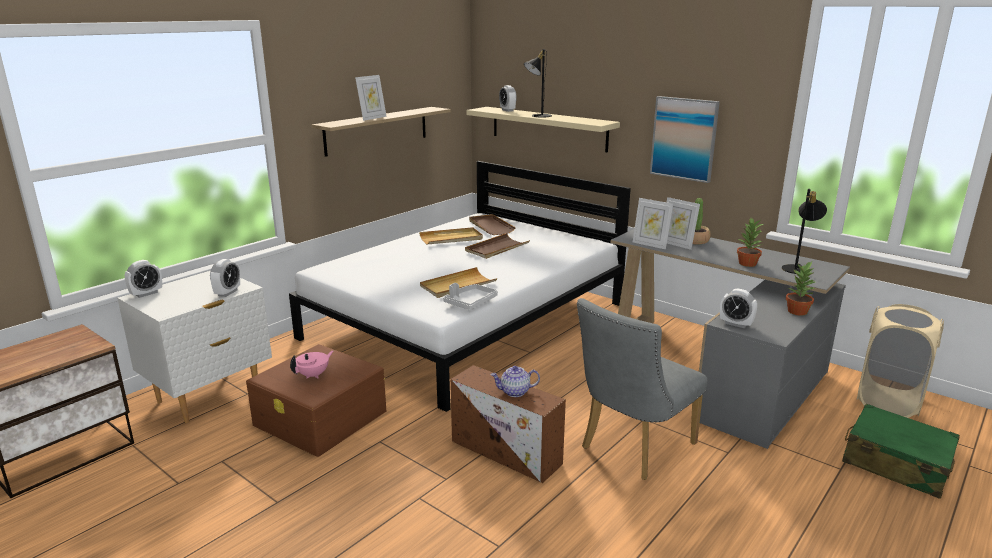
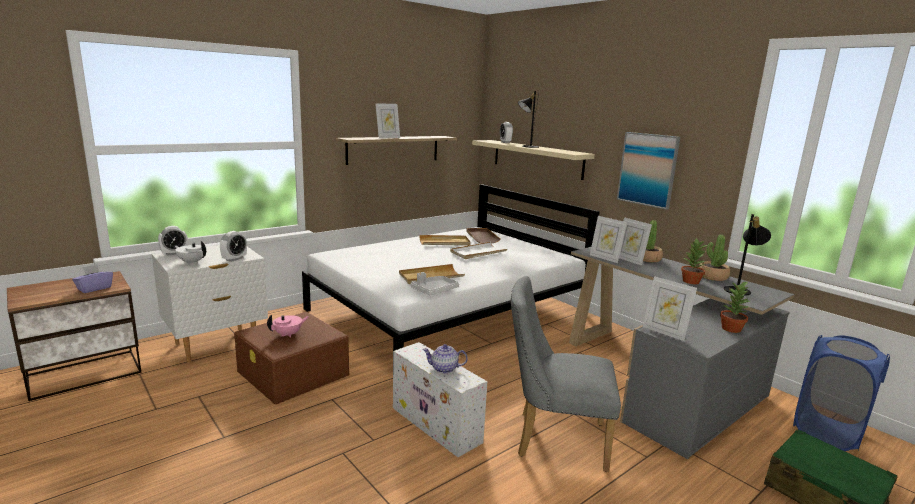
camera: 10 degrees right, 5 degrees down
brown storage box [450,365,566,483] -> white storage box [393,342,487,457]
brown tray [465,233,530,259] -> white tray [450,242,507,259]
grey chair [577,298,708,480] -> grey chair turned 45 degrees clockwise [511,276,621,472]
alarm clock [720,289,757,328] -> picture frame [643,276,697,341]
beige laundry basket [857,304,944,418] -> blue laundry basket [793,335,890,451]
none -> purple tissue box [72,264,113,293]
none -> white teapot [175,241,206,264]
none -> potted plant [699,235,730,281]

